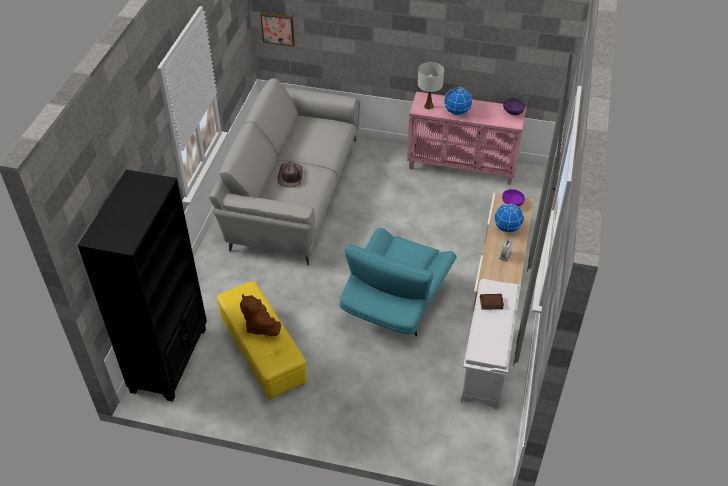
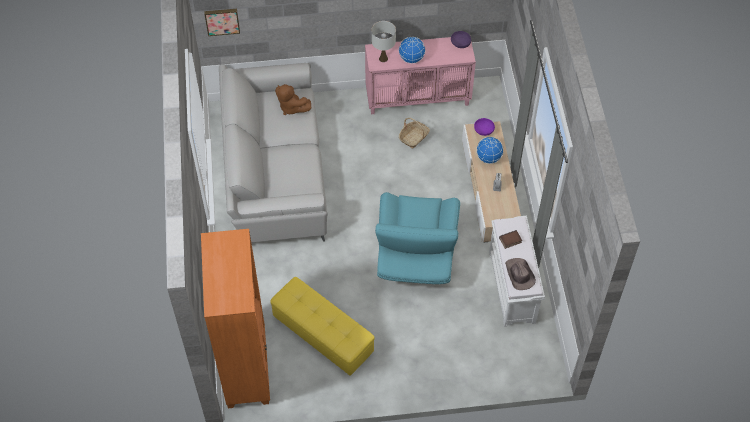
camera: 20 degrees left, 10 degrees up
black bookcase [77,170,207,402] -> orange bookcase [201,229,270,408]
brown plush toy [240,294,281,336] -> brown plush toy moved to [275,84,311,115]
brown hat [277,162,303,188] -> brown hat moved to [505,258,536,290]
none -> basket [399,118,430,149]

